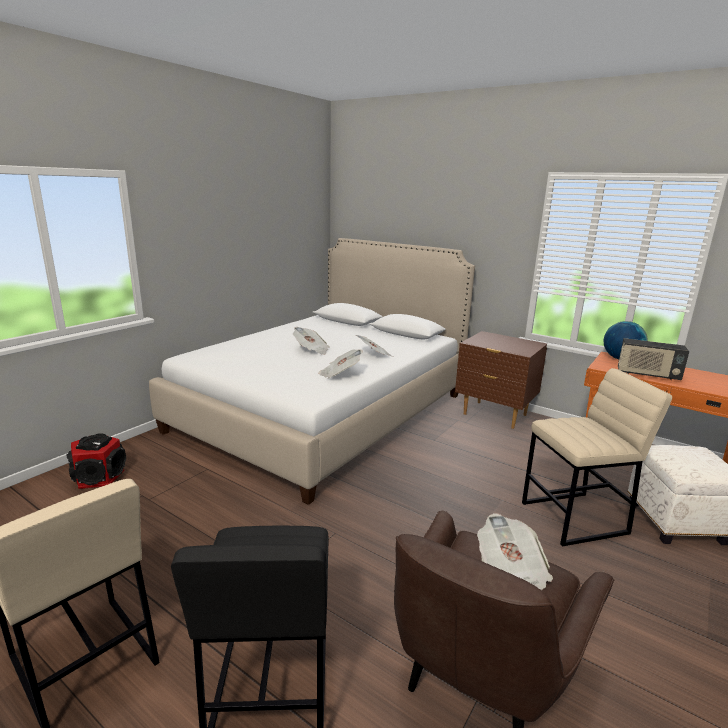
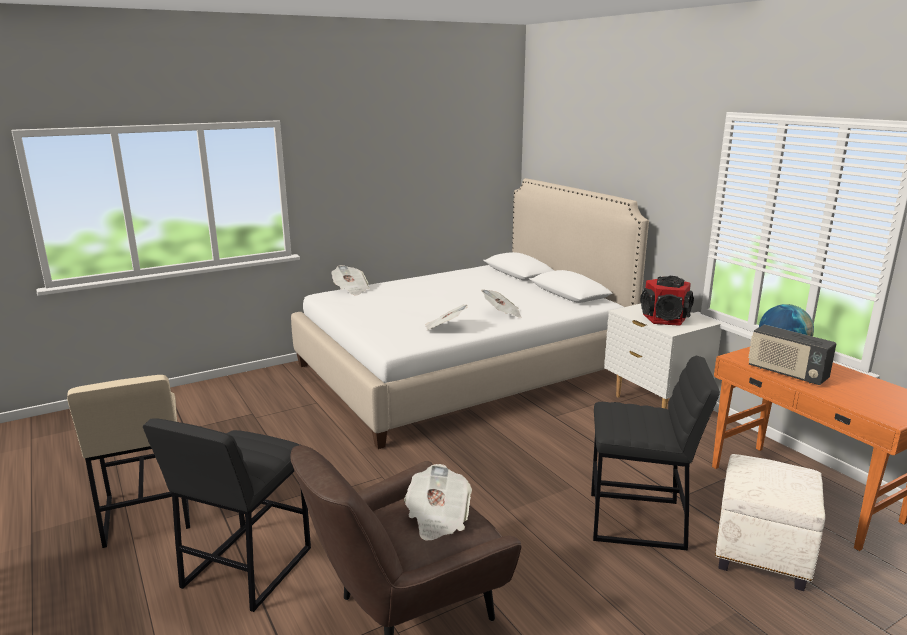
camera: 25 degrees right, 0 degrees up
speaker [67,433,126,489] -> speaker moved to [640,276,694,326]
newspaper [293,327,330,355] -> newspaper moved to [331,265,370,296]
brown nightstand [455,331,547,429] -> white nightstand [604,304,722,409]
beige chair [522,368,672,546] -> black chair [591,356,720,550]

